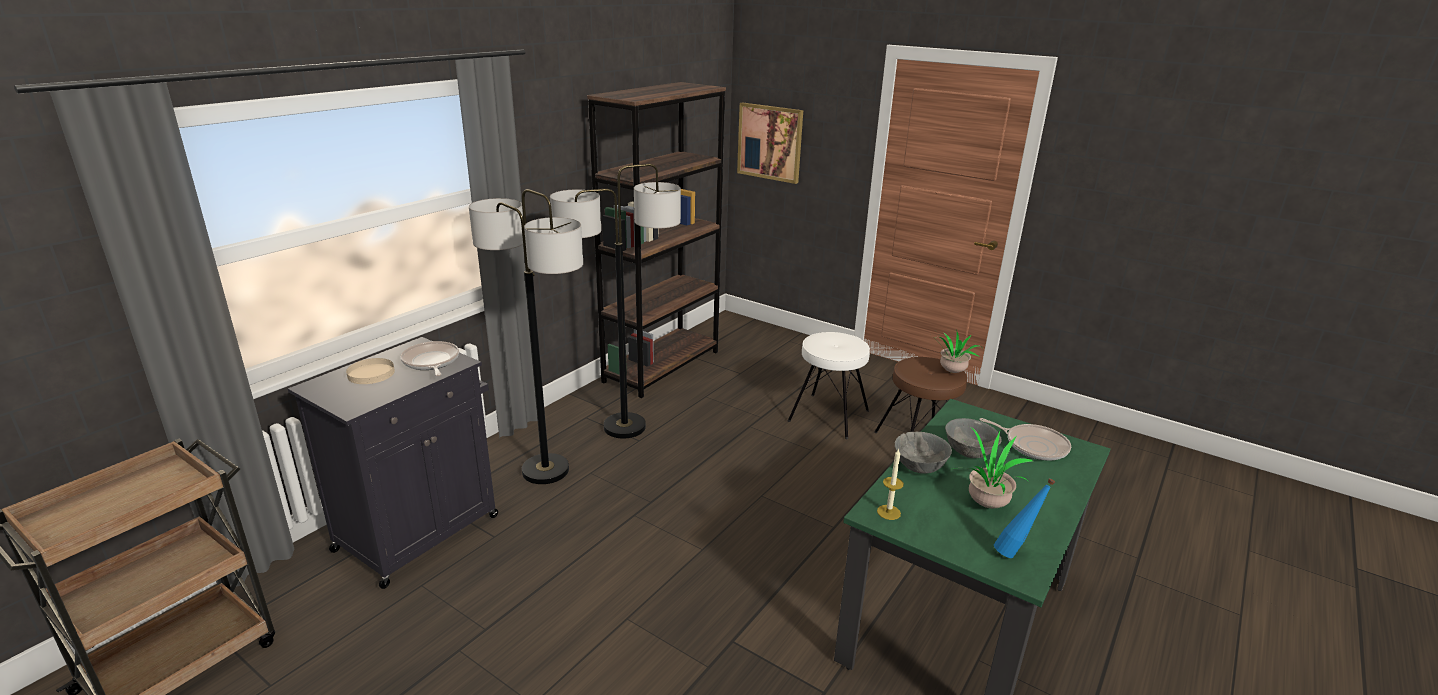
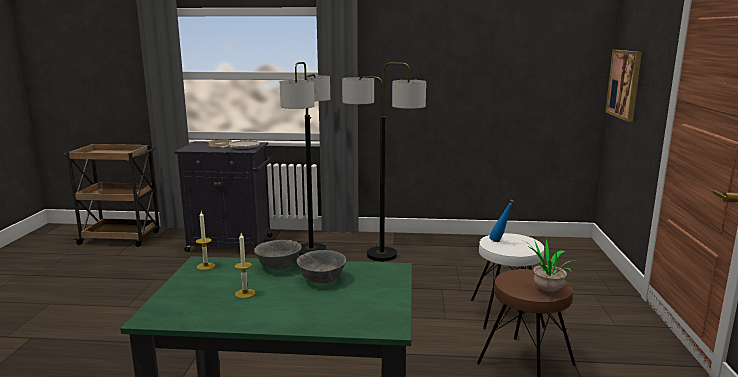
camera: 60 degrees right, 10 degrees down
brown bookcase [587,82,726,398] -> none
potted plant [953,427,1033,508] -> candle [235,233,256,298]
frying pan [980,418,1071,461] -> none
blue bottle [994,478,1055,558] -> blue bottle moved to [489,200,514,242]

